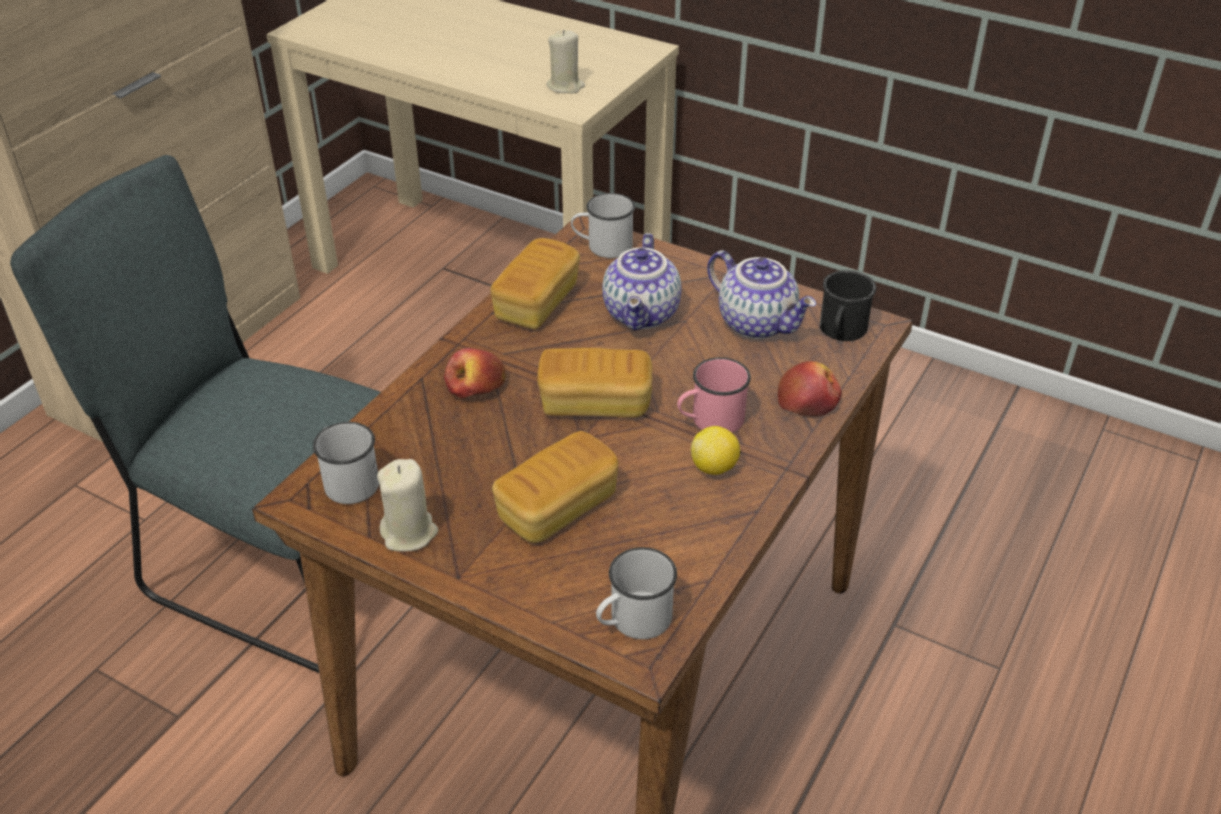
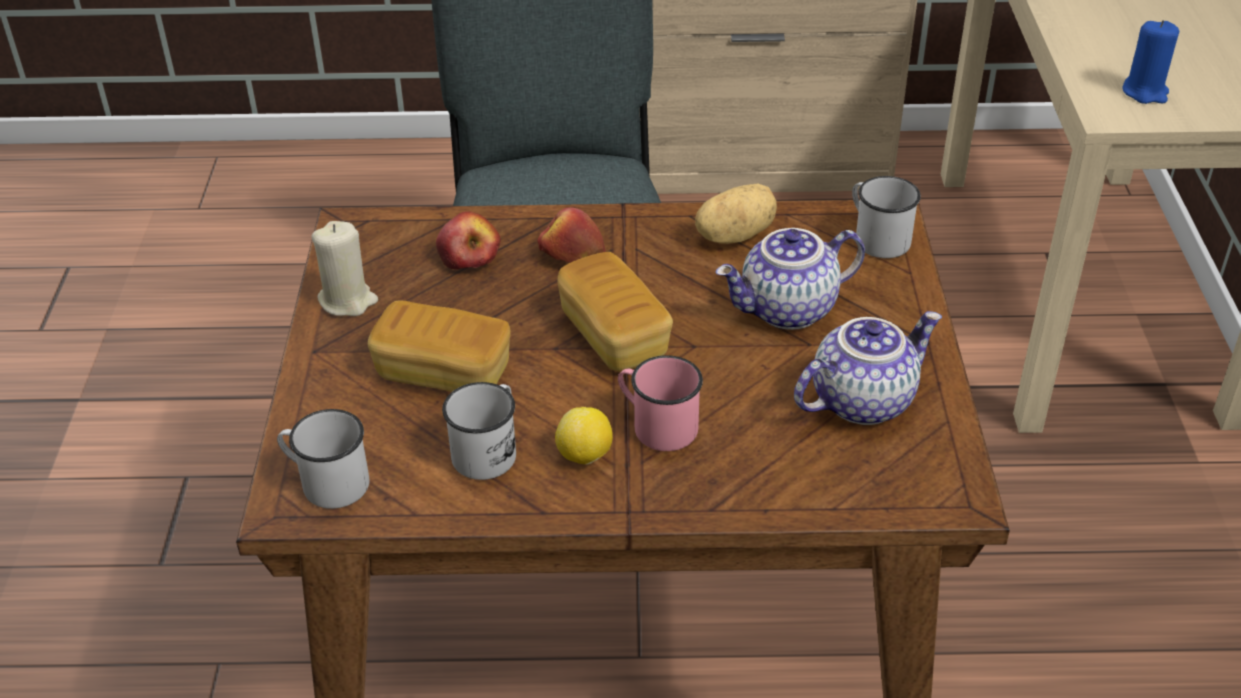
camera: 60 degrees right, 0 degrees up
white mug [313,422,379,504] -> white mug moved to [442,382,516,480]
bread [490,238,580,329] -> potato [695,184,777,244]
beige candle [546,30,585,93] -> blue candle [1123,20,1179,104]
teapot [707,250,816,339] -> teapot turned 135 degrees counterclockwise [794,311,942,425]
apple [778,361,842,417] -> apple moved to [436,211,501,269]
black mug [820,270,876,341] -> none

